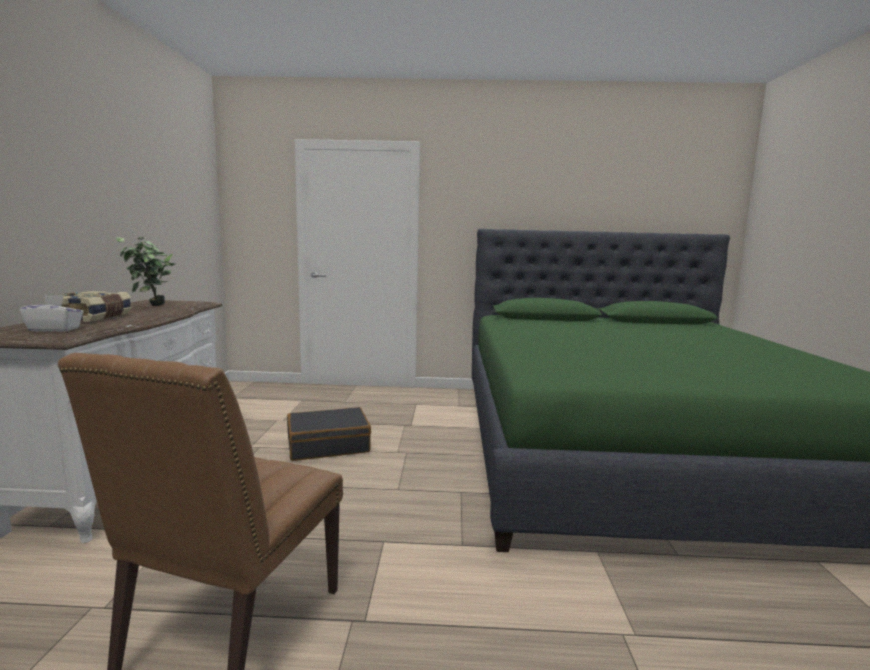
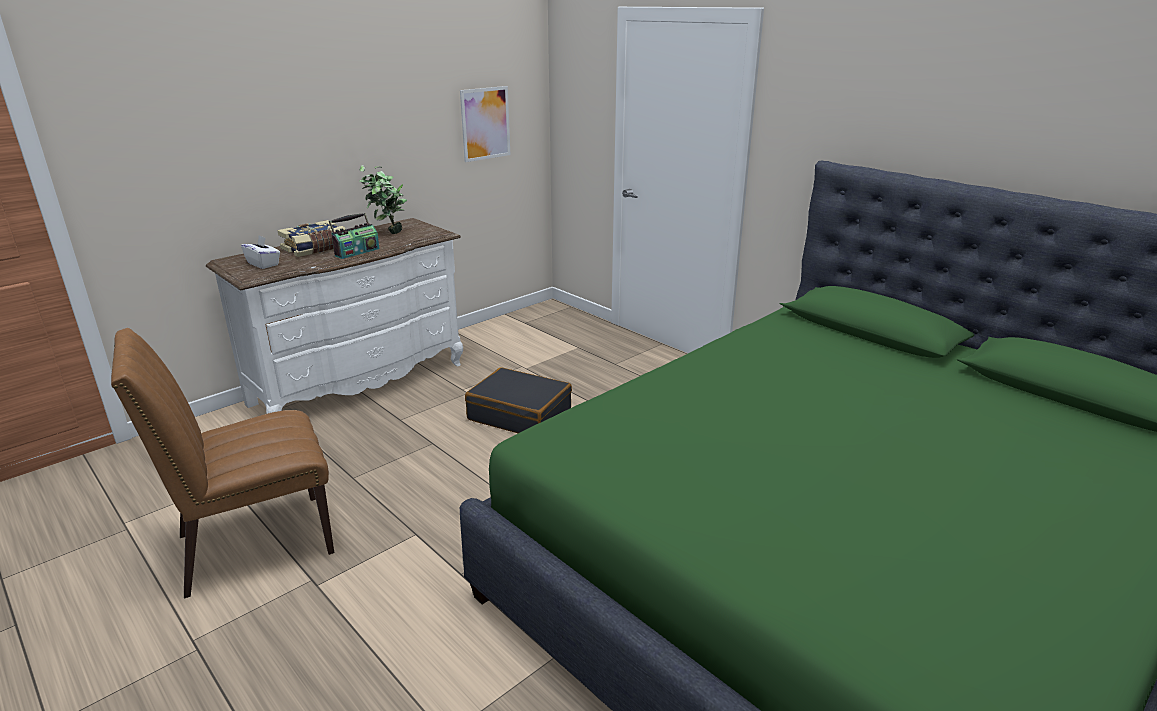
camera: 45 degrees right, 15 degrees up
none -> radio [329,213,379,259]
none -> picture [460,86,510,162]

